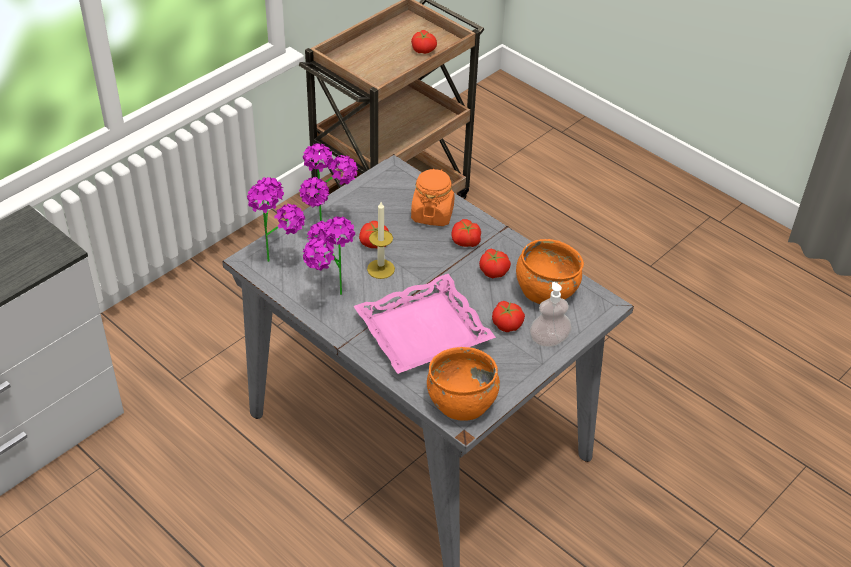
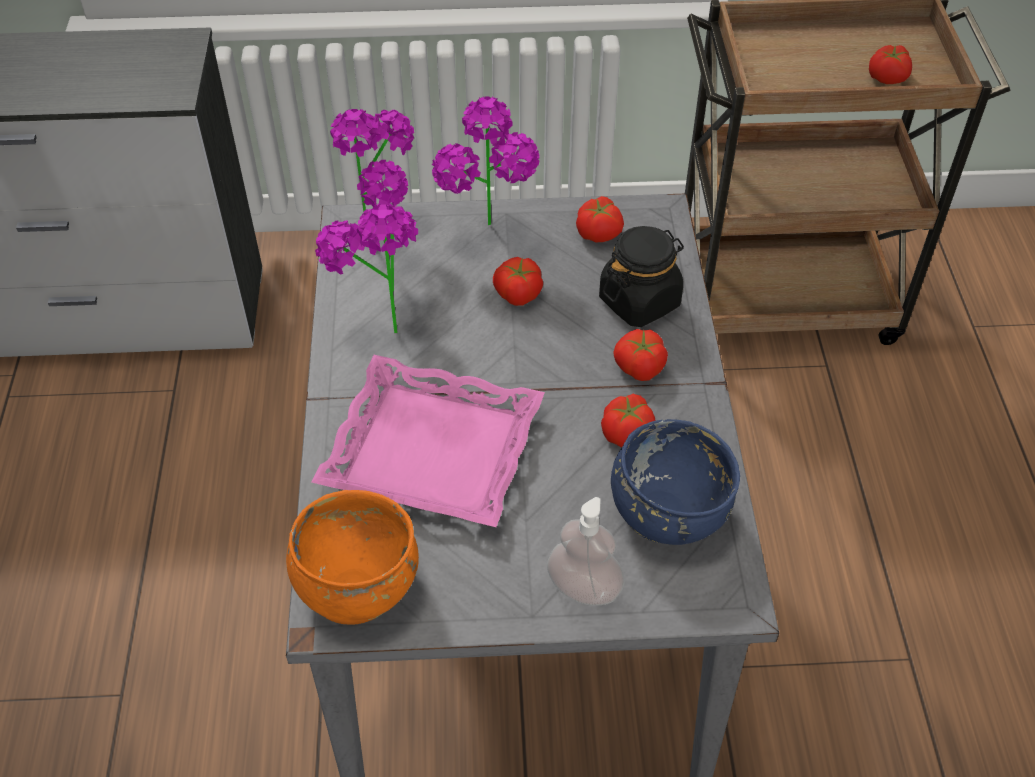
camera: 45 degrees right, 5 degrees up
candle [367,202,395,279] -> none
orange jar [411,168,455,226] -> black jar [599,226,684,327]
tomato [492,301,525,332] -> tomato moved to [576,196,624,243]
orange bowl [516,239,584,304] -> blue bowl [611,419,740,545]

